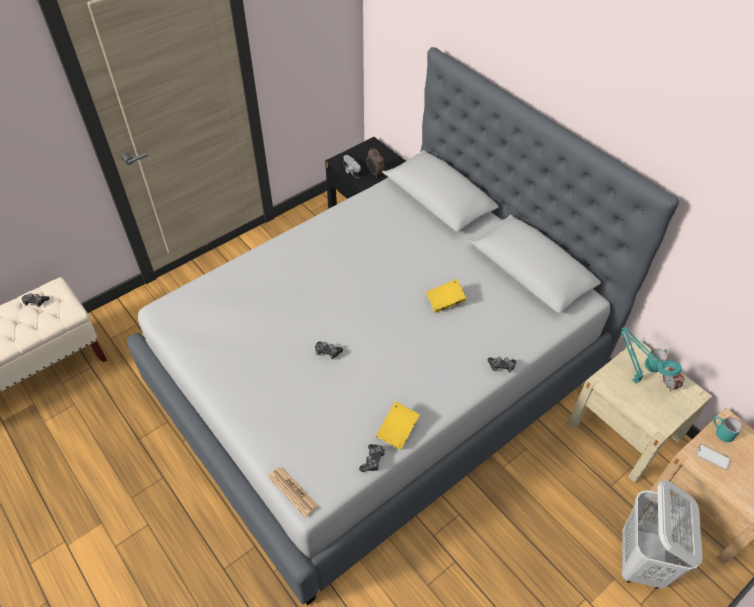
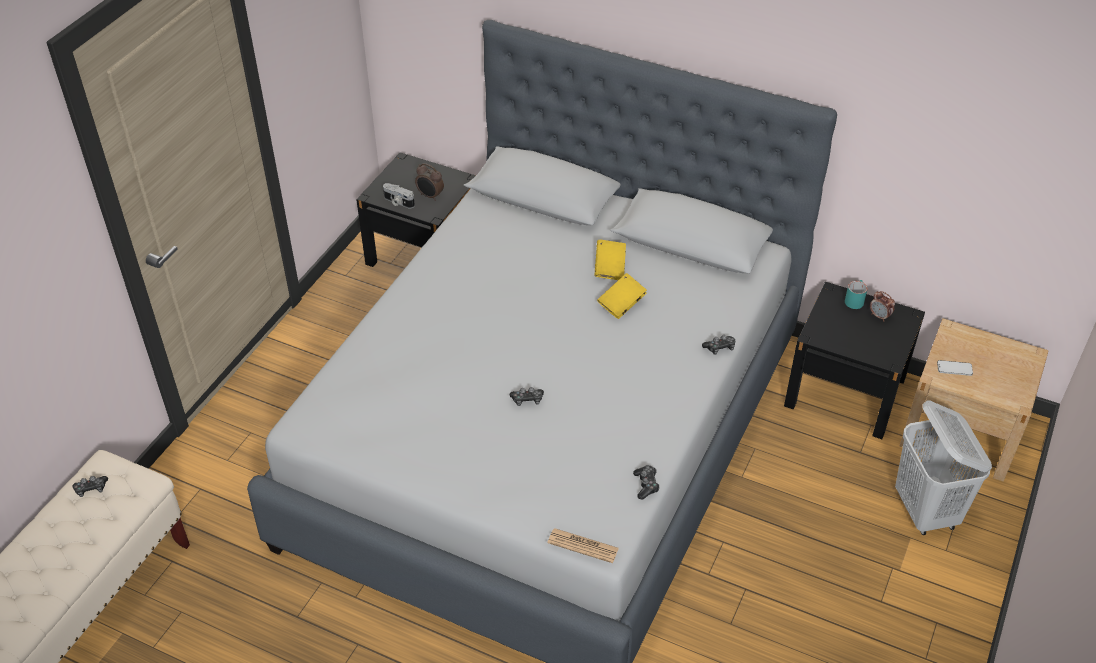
camera: 25 degrees left, 5 degrees down
yellow book [376,402,420,450] -> yellow book moved to [594,240,626,280]
beige nightstand [568,339,712,483] -> black nightstand [784,282,925,439]
turquoise table lamp [621,327,682,383] -> none
turquoise mug [713,417,742,442] -> none

